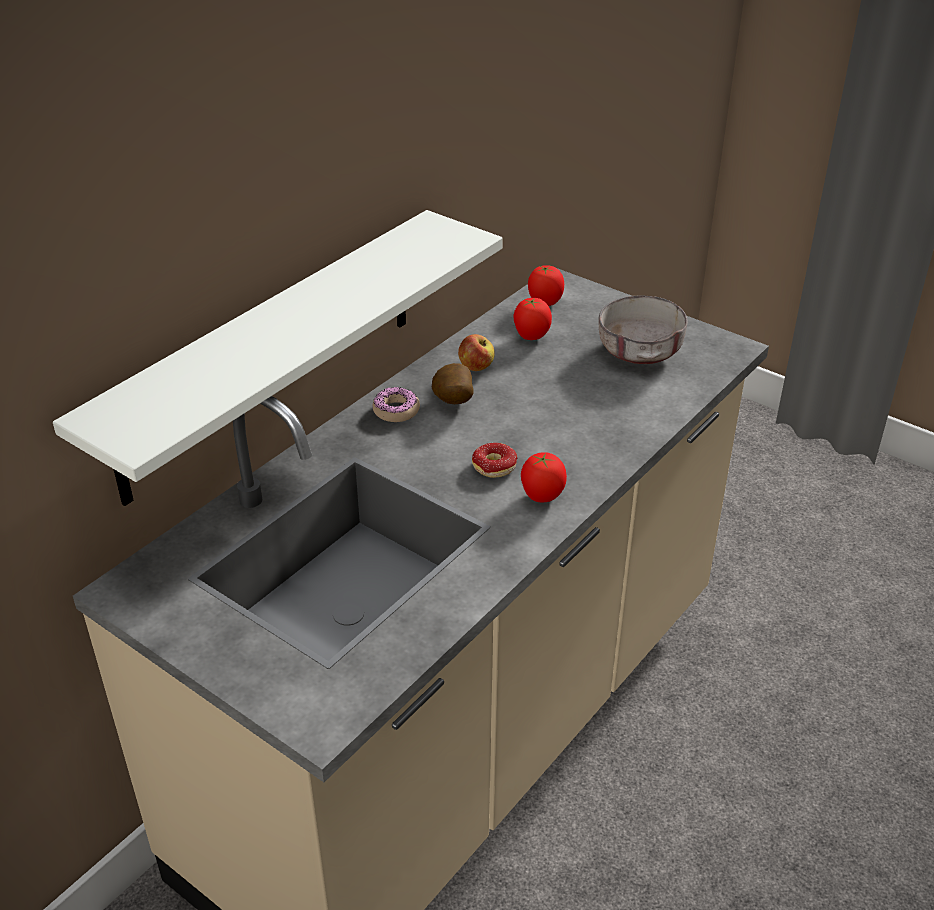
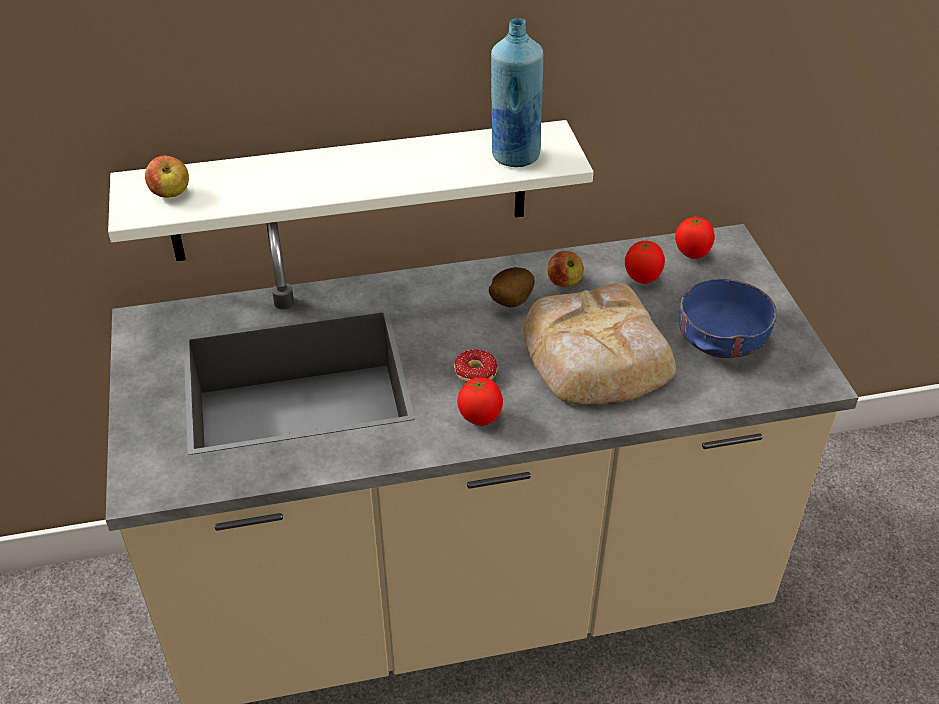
camera: 40 degrees right, 5 degrees up
donut [372,387,420,422] -> none
grey bowl [598,296,688,364] -> blue bowl [679,279,777,358]
none -> apple [145,155,189,198]
none -> blue bottle [491,18,543,167]
none -> bread [524,283,676,404]

